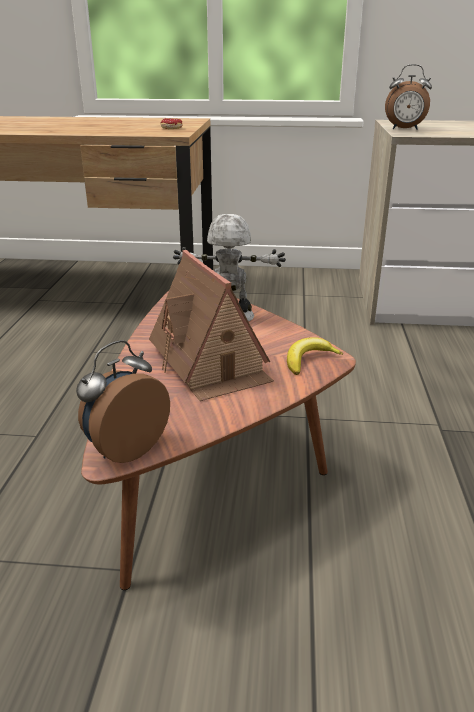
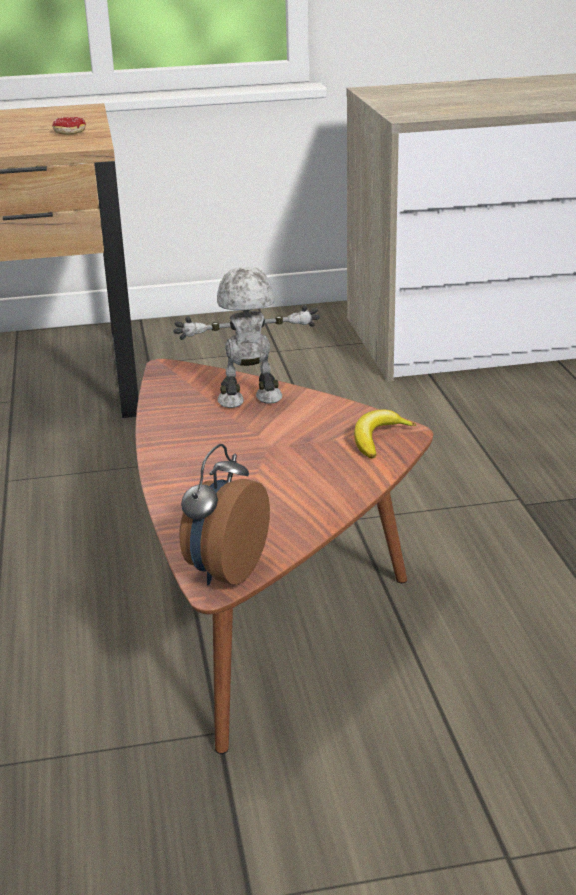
camera: 15 degrees left, 0 degrees up
toy house [149,250,274,401] -> none
alarm clock [385,64,432,130] -> none

